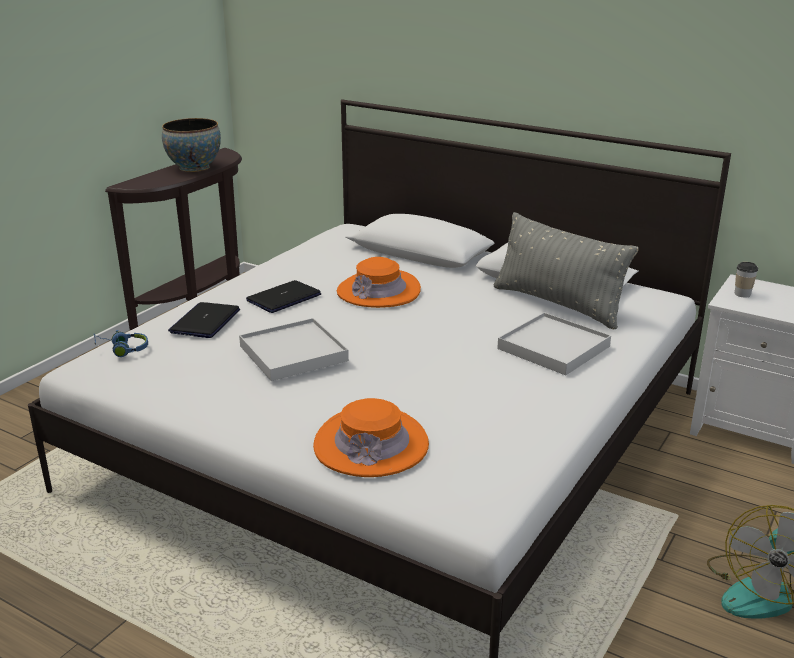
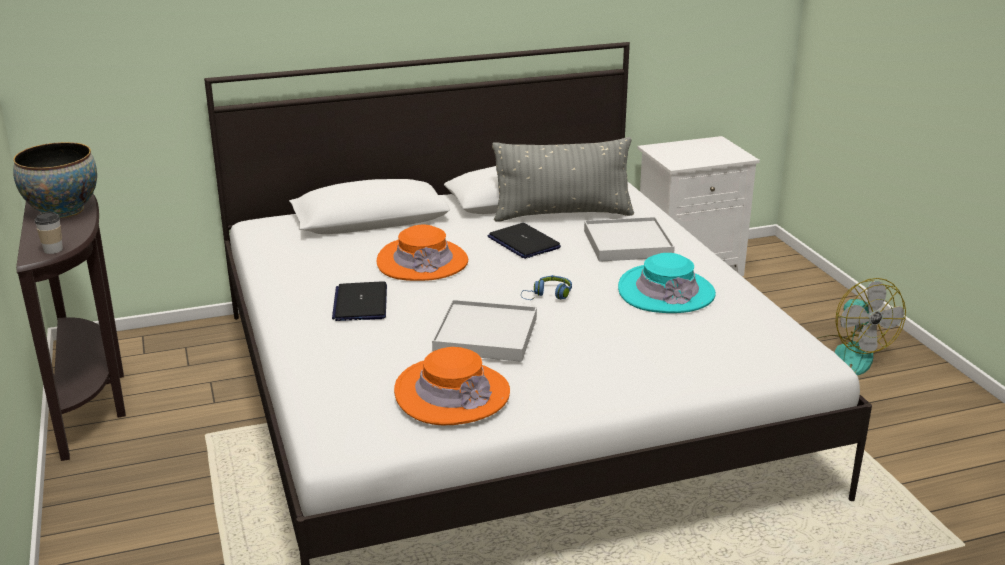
camera: 50 degrees left, 0 degrees up
blue headphones [94,330,148,357] -> blue headphones moved to [521,275,572,300]
laptop [168,302,240,338] -> laptop moved to [488,223,561,259]
orange hat [313,398,429,477] -> orange hat moved to [394,347,510,425]
cup [735,262,758,297] -> cup moved to [35,212,63,254]
none -> turquoise hat [618,253,716,313]

